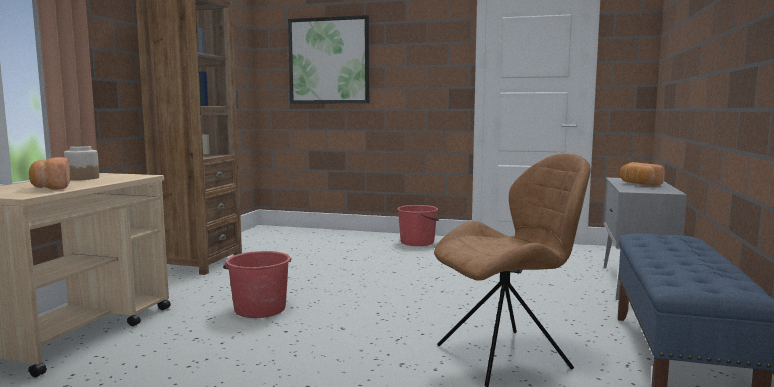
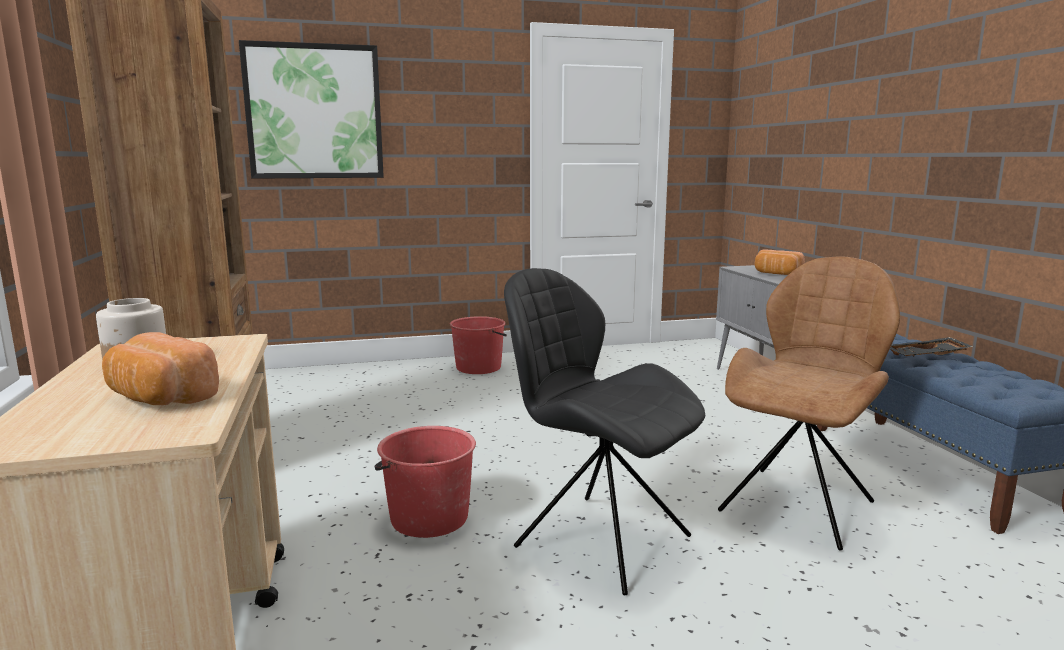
camera: 30 degrees left, 5 degrees up
none -> black chair [504,268,705,595]
none -> black tray [890,337,974,356]

